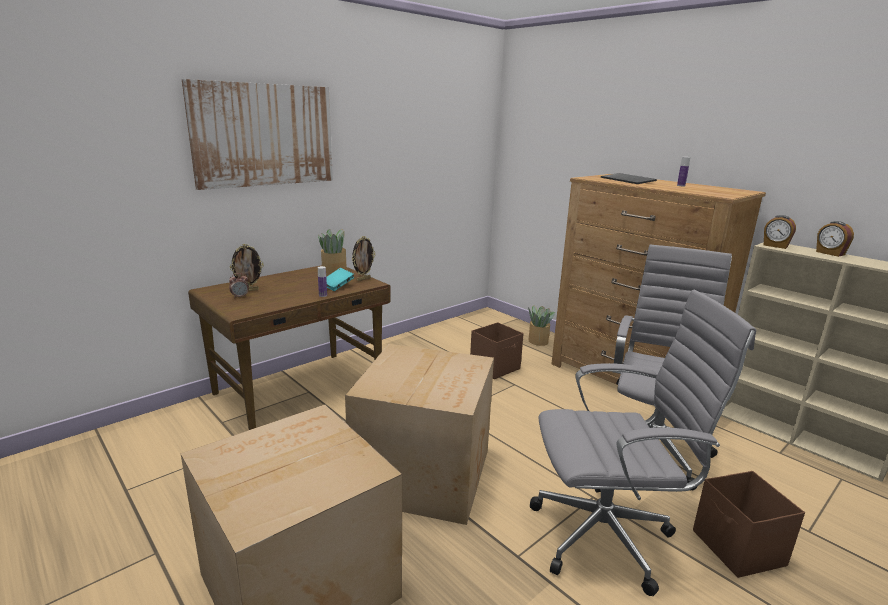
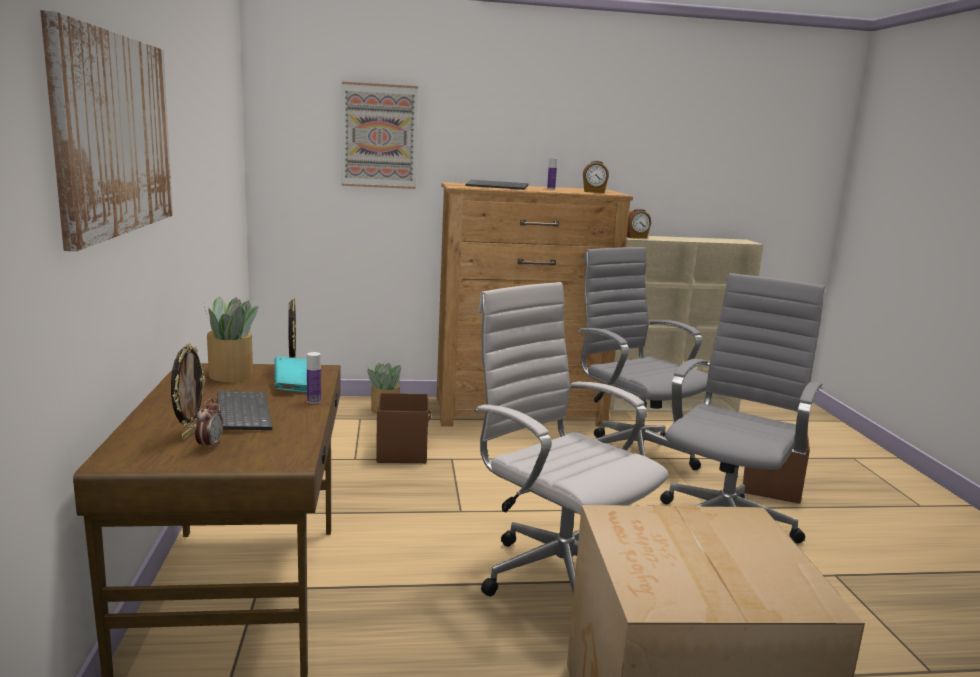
camera: 55 degrees left, 5 degrees down
cardboard box [345,344,494,525] -> white office chair [475,282,669,597]
alarm clock [816,221,854,257] -> alarm clock moved to [583,161,609,193]
none -> keyboard [217,391,272,430]
none -> picture [342,82,418,189]

